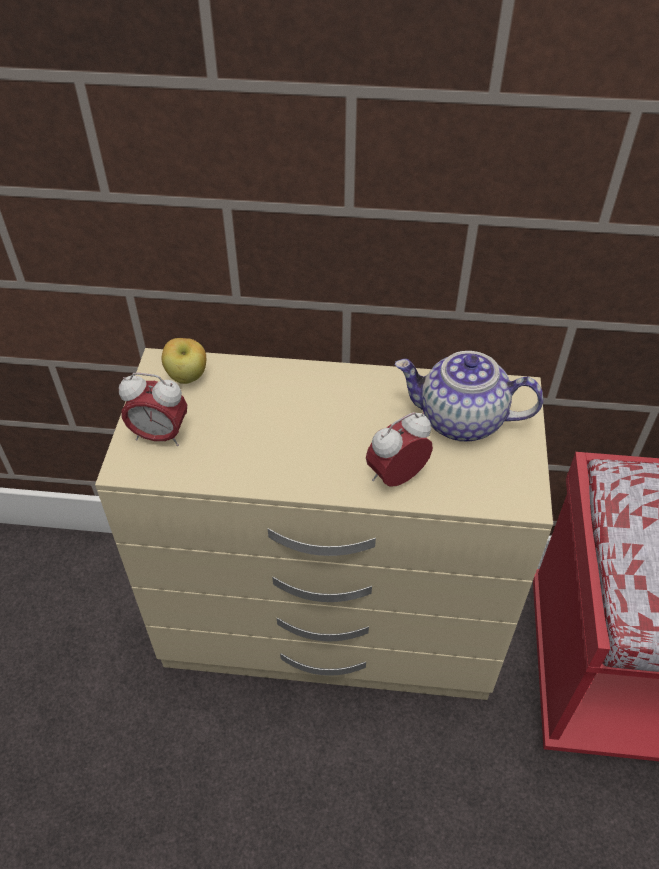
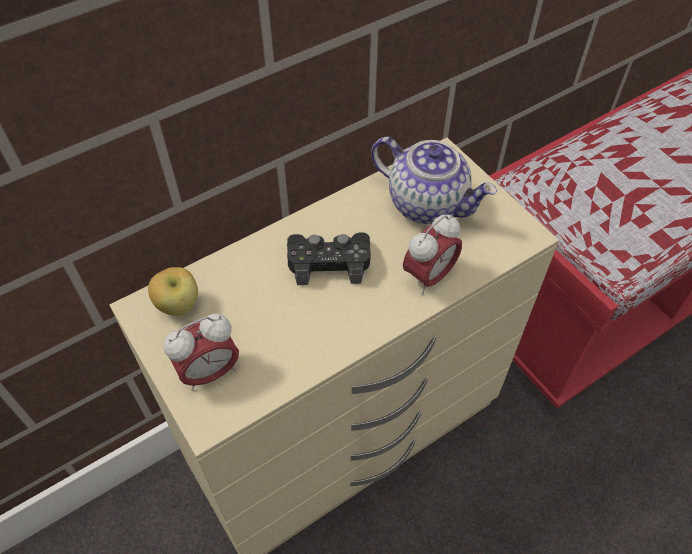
camera: 40 degrees left, 5 degrees up
alarm clock [366,412,433,487] -> alarm clock turned 150 degrees counterclockwise [403,214,462,295]
teapot [394,351,543,442] -> teapot turned 120 degrees counterclockwise [371,136,497,224]
none -> black game controller [287,232,371,285]

